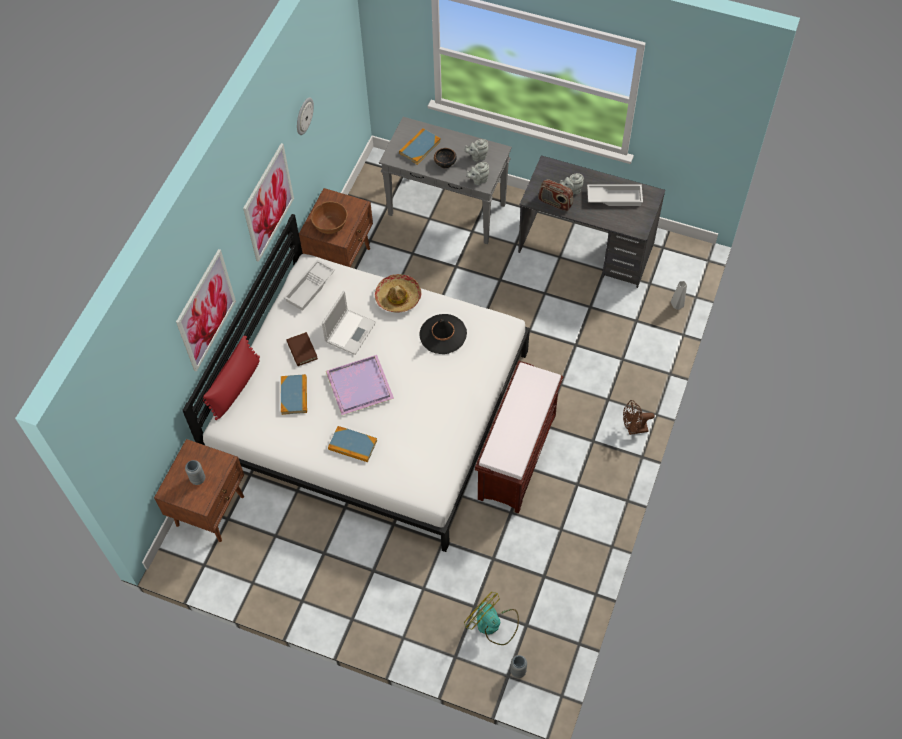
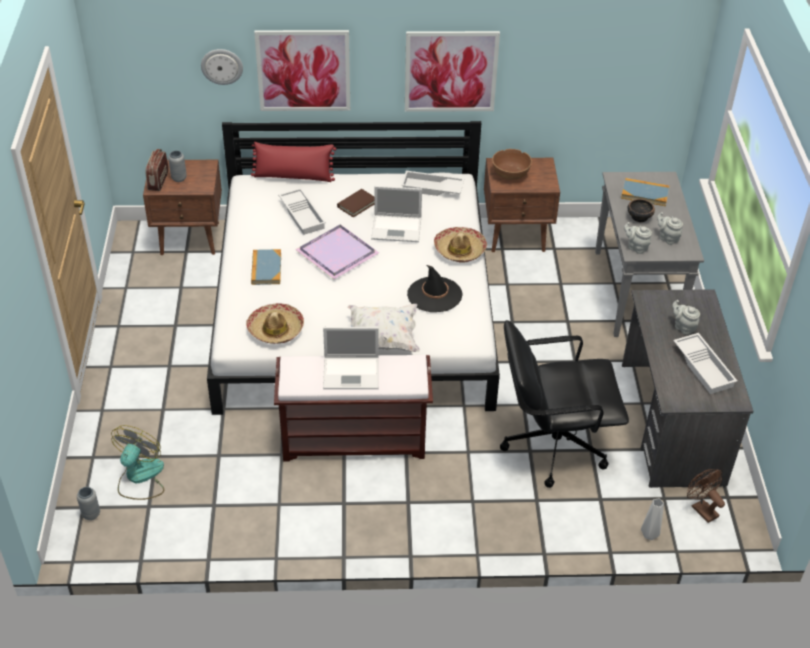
camera: 65 degrees right, 15 degrees down
book [281,374,307,415] -> white tray [278,188,326,235]
wall clock [297,97,314,135] -> wall clock moved to [201,49,243,85]
radio [538,179,574,211] -> radio moved to [145,149,169,191]
brown fan [623,400,654,435] -> brown fan moved to [687,469,725,523]
none -> hat [246,303,304,344]
none -> laptop [323,327,379,389]
none -> white pillow [347,304,420,352]
none -> black office chair [500,320,629,488]

